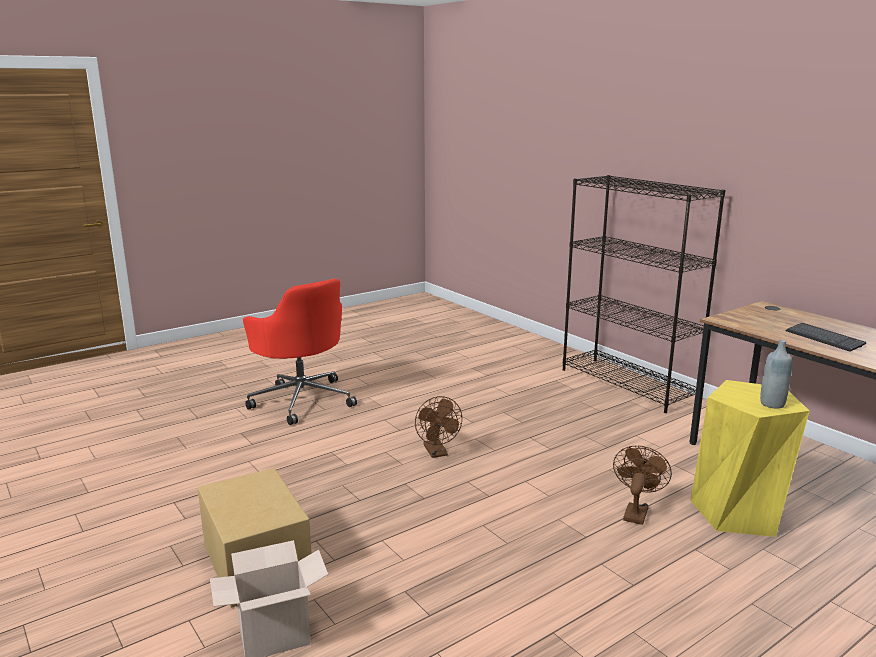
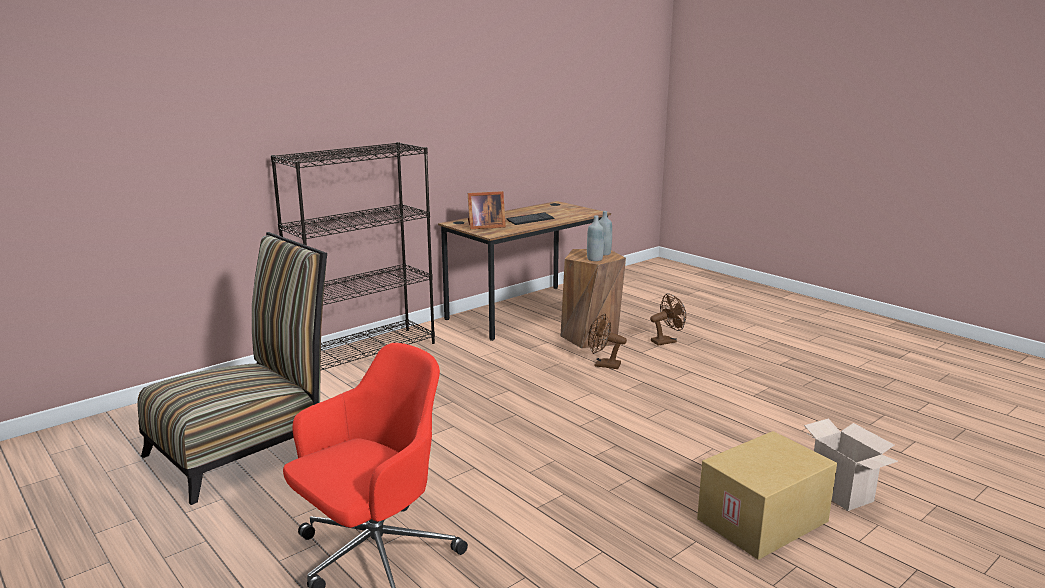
camera: 95 degrees left, 0 degrees up
brown fan [415,396,462,458] -> brown fan moved to [650,293,686,345]
yellow stool [690,380,809,537] -> brown stool [561,249,626,348]
none -> chair [137,232,327,505]
none -> picture frame [468,191,506,229]
none -> grey bottle [587,215,604,261]

